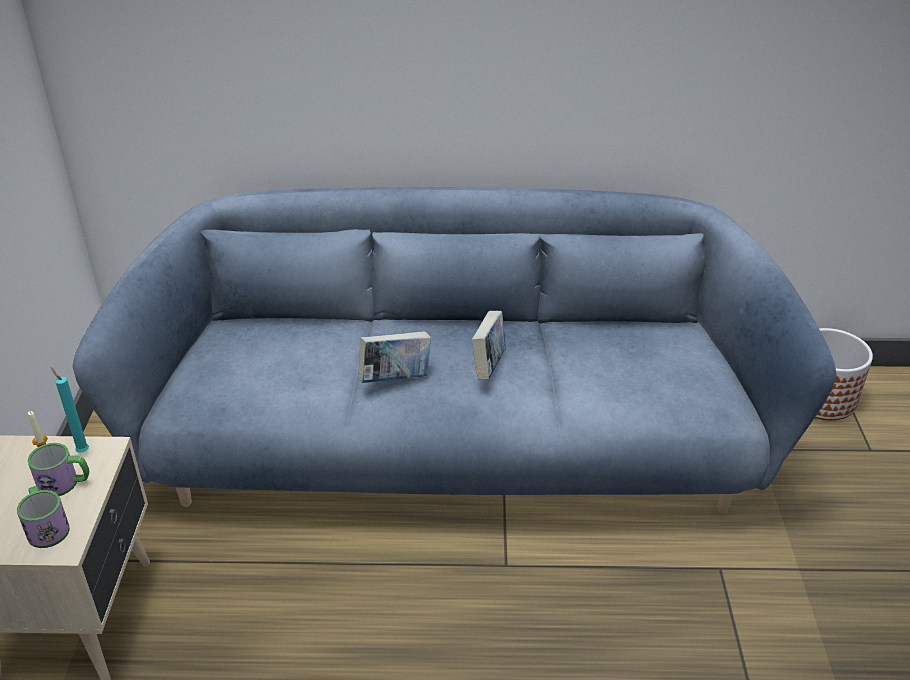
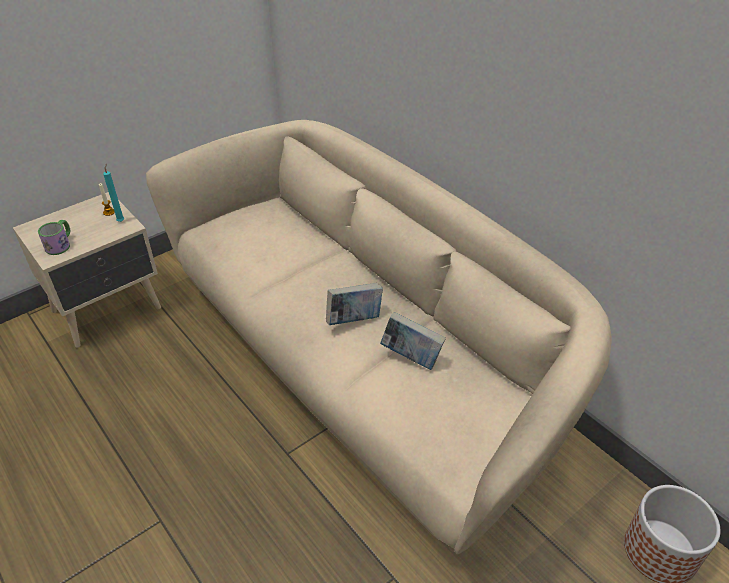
camera: 50 degrees right, 5 degrees up
mug [28,443,90,496] -> none
blue sofa [72,187,837,514] -> beige sofa [146,120,612,554]
book [358,331,431,383] -> book moved to [380,312,446,370]

